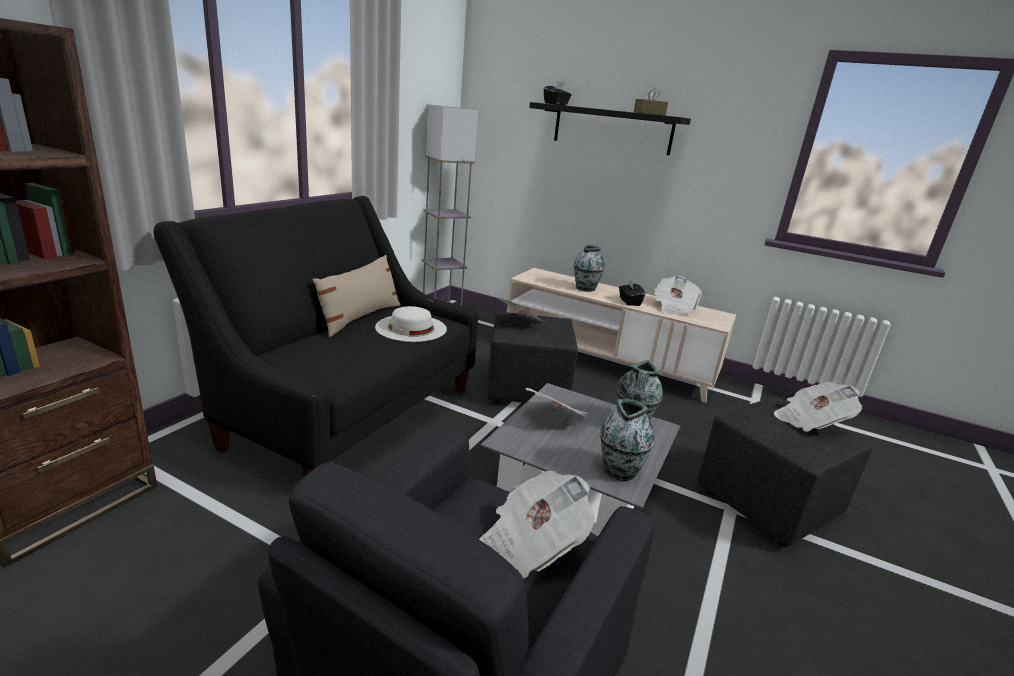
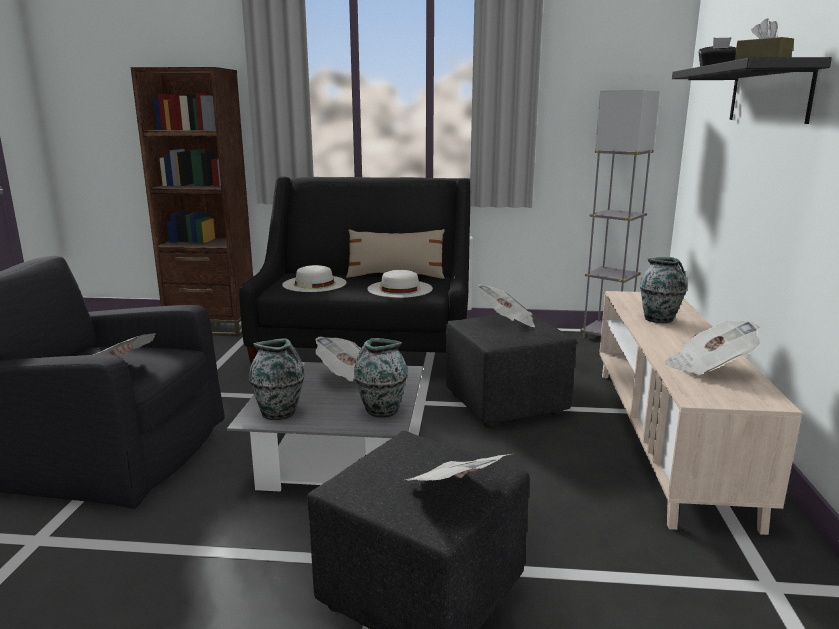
camera: 70 degrees right, 5 degrees down
black tissue box [619,279,645,306] -> none
none -> white hat [282,265,346,292]

